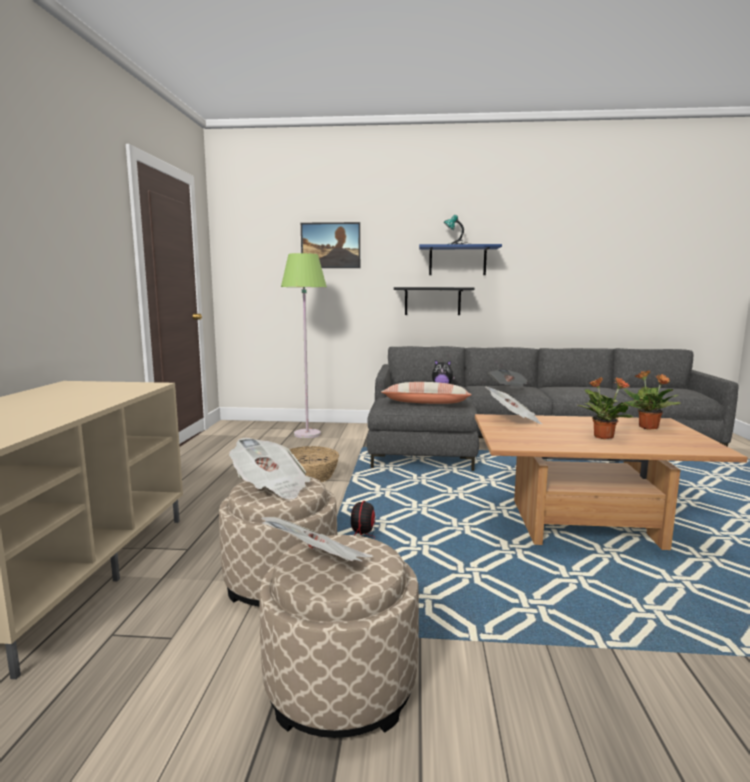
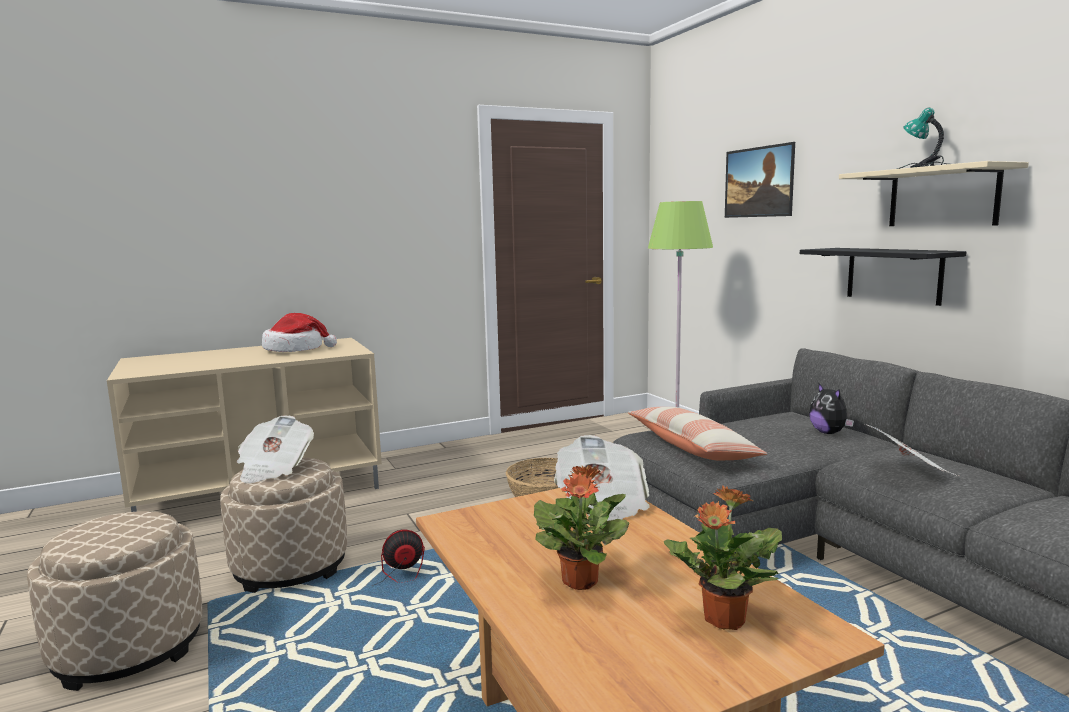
camera: 60 degrees right, 0 degrees up
newspaper [261,517,373,562] -> none
blue shelf [419,244,502,275] -> beige shelf [839,161,1029,226]
none -> hat [262,313,337,352]

